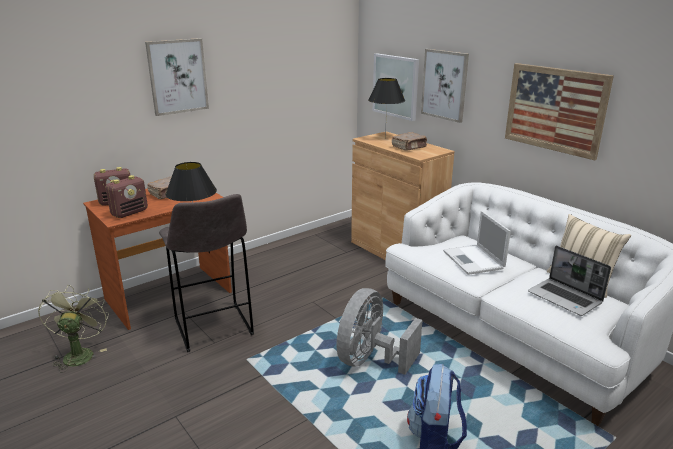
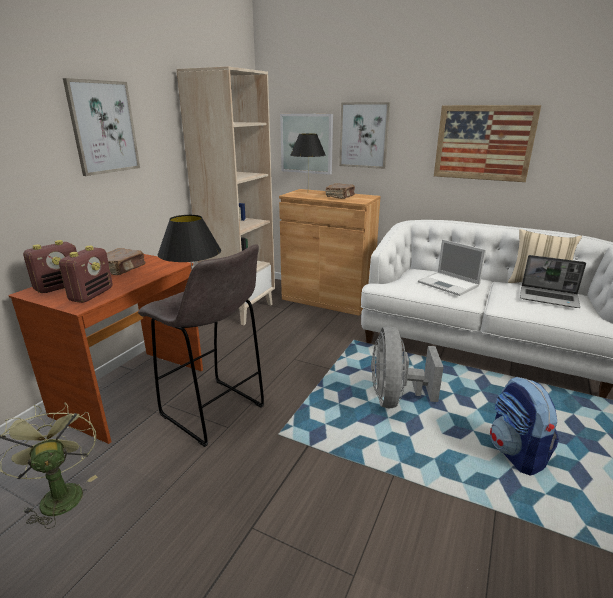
camera: 25 degrees left, 0 degrees up
none -> beige bookcase [177,66,275,325]

